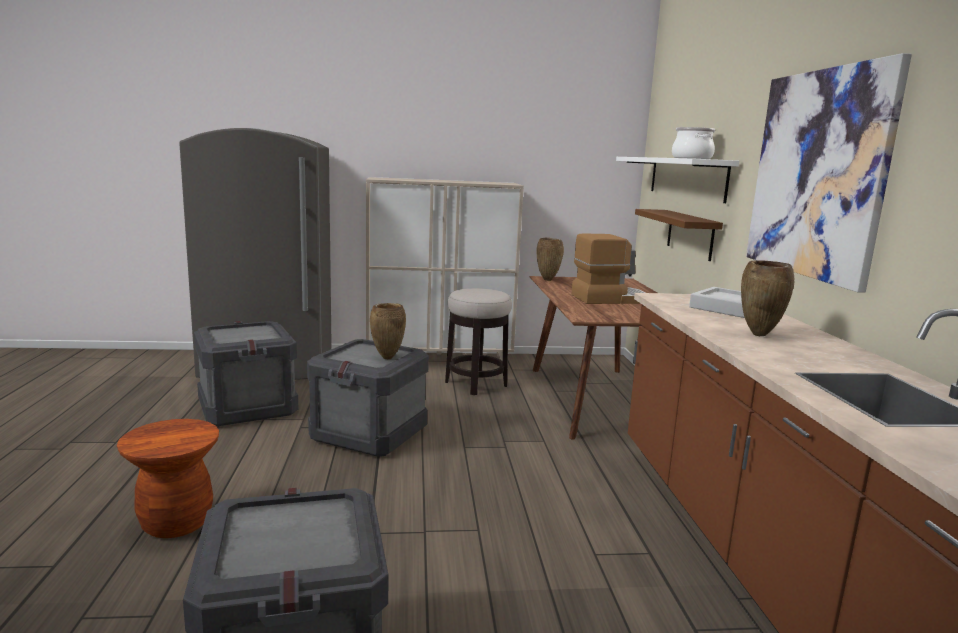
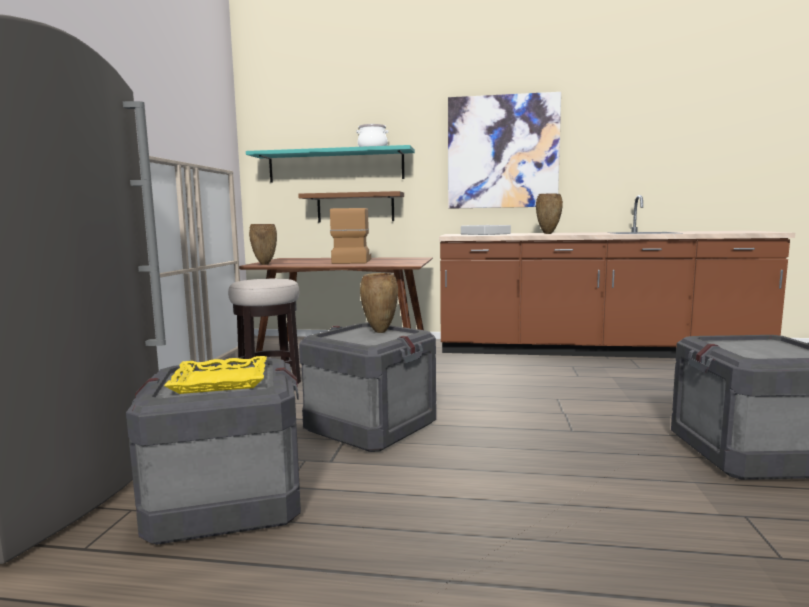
camera: 75 degrees left, 5 degrees down
brown stool [117,419,219,538] -> none
white shelf [616,157,739,203] -> turquoise shelf [246,145,415,183]
none -> yellow tray [164,356,267,394]

